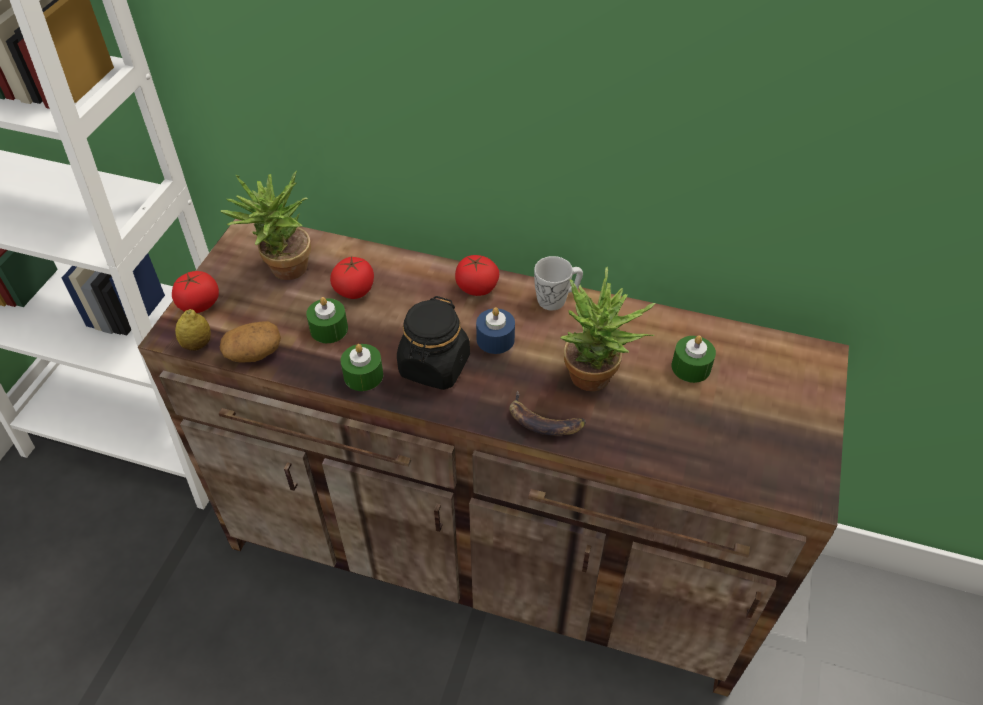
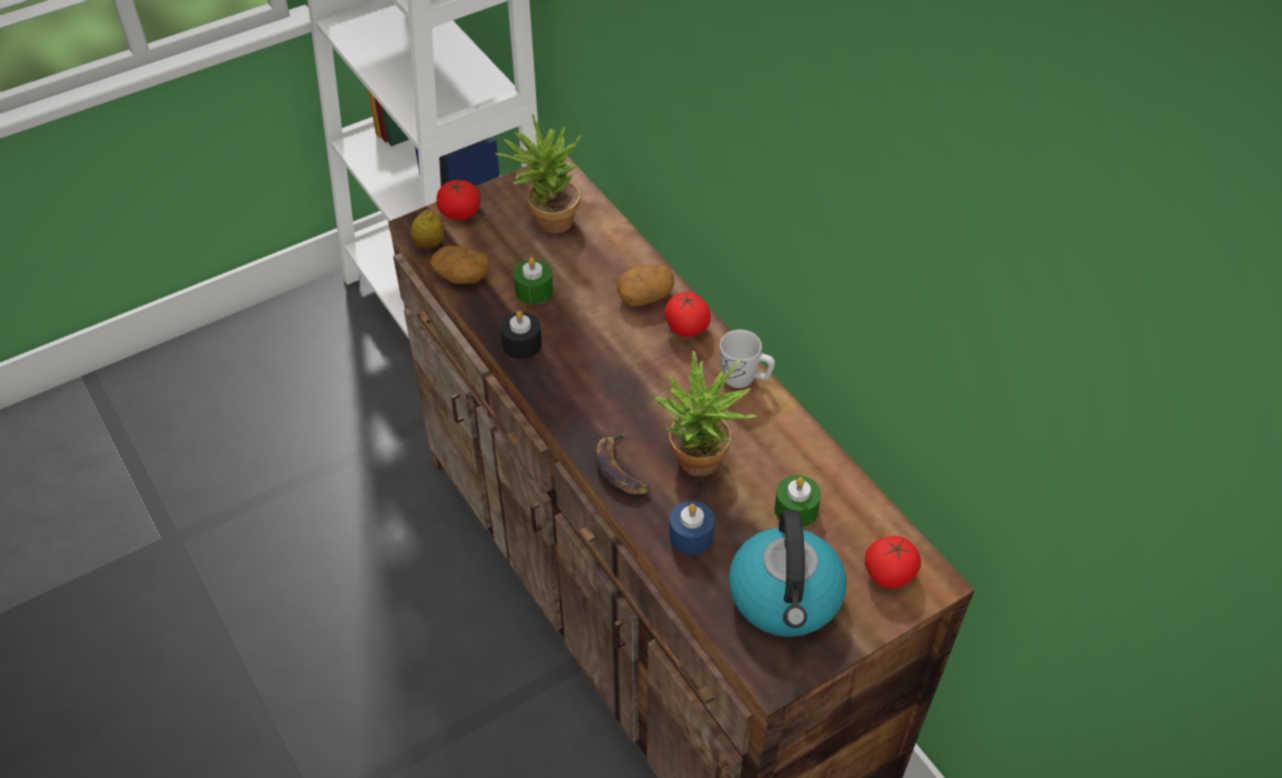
camera: 40 degrees right, 0 degrees up
tomato [330,256,374,299] -> tomato moved to [865,536,921,589]
green candle [341,344,383,391] -> black candle [501,311,542,359]
black jar [397,296,470,390] -> none
blue candle [476,307,515,354] -> blue candle moved to [669,501,715,555]
none -> potato [617,265,675,306]
none -> kettle [729,510,847,637]

